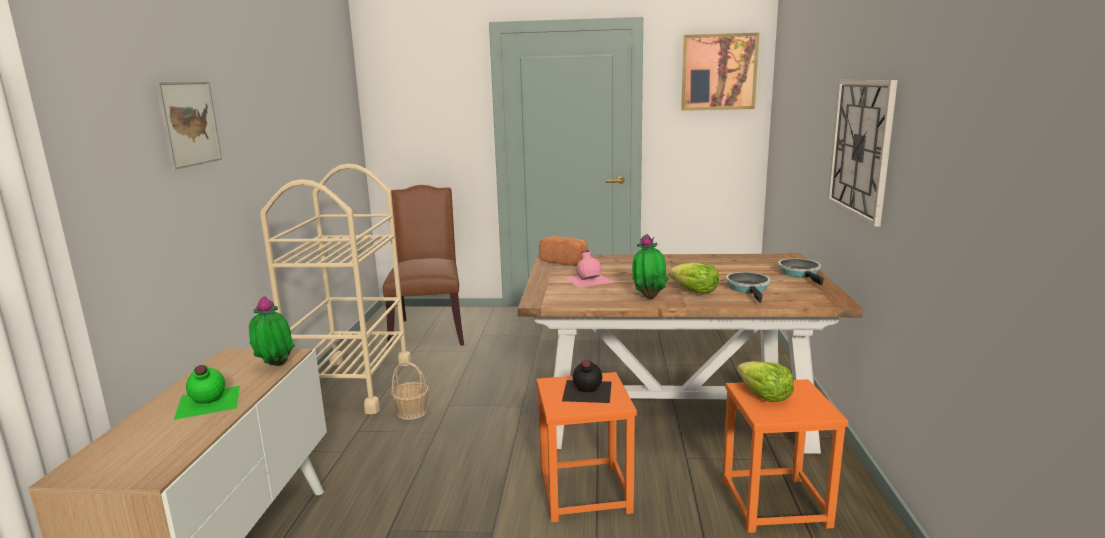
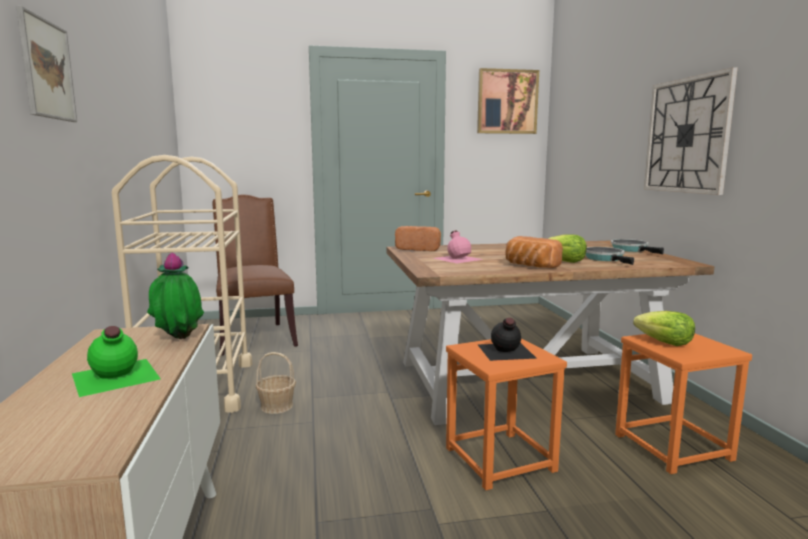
camera: 15 degrees left, 5 degrees down
potted plant [632,234,669,299] -> bread [505,236,563,268]

